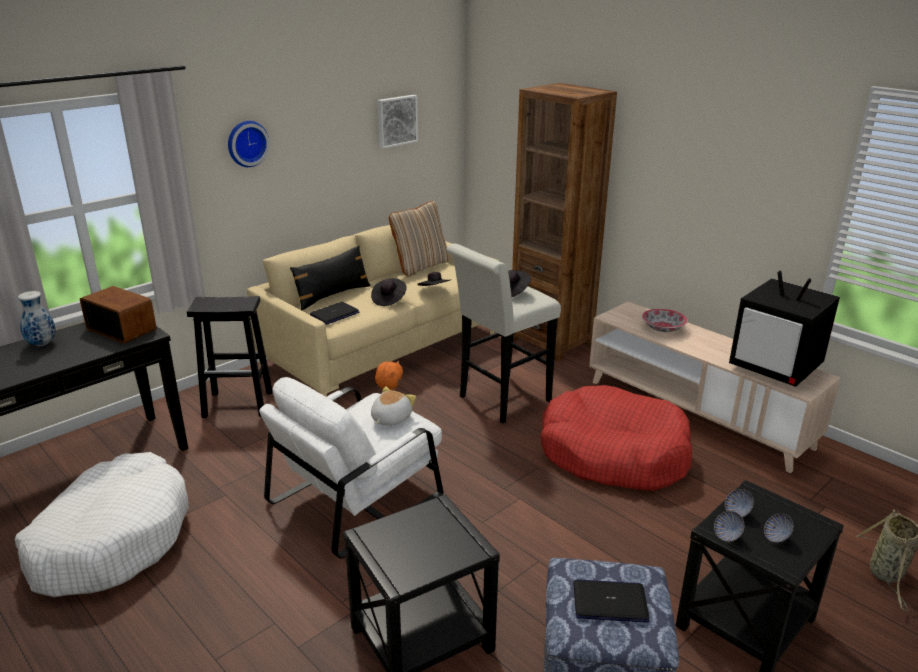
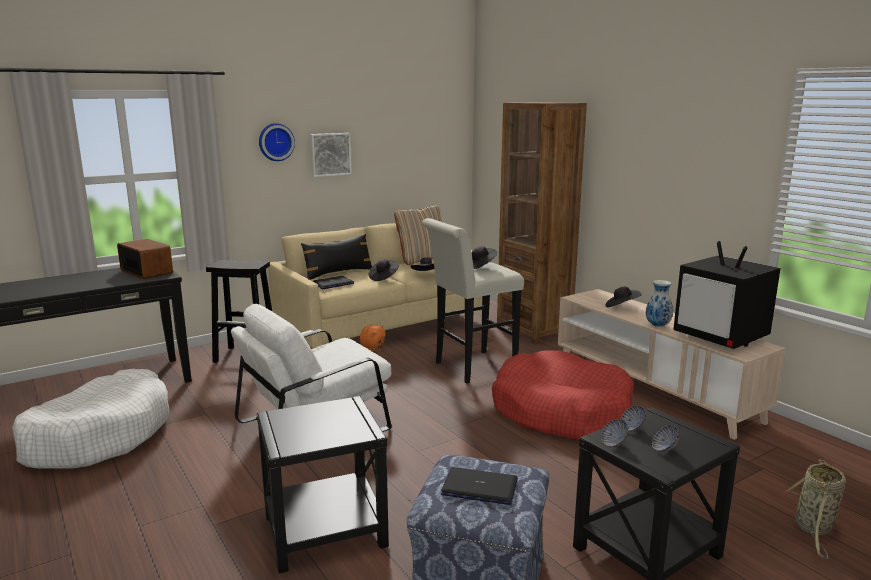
camera: 10 degrees right, 10 degrees down
vase [18,291,56,346] -> vase moved to [646,280,673,327]
plush toy [371,387,416,426] -> none
picture [377,95,418,148] -> picture moved to [310,133,352,177]
bowl [642,309,688,332] -> black hat [605,287,642,307]

